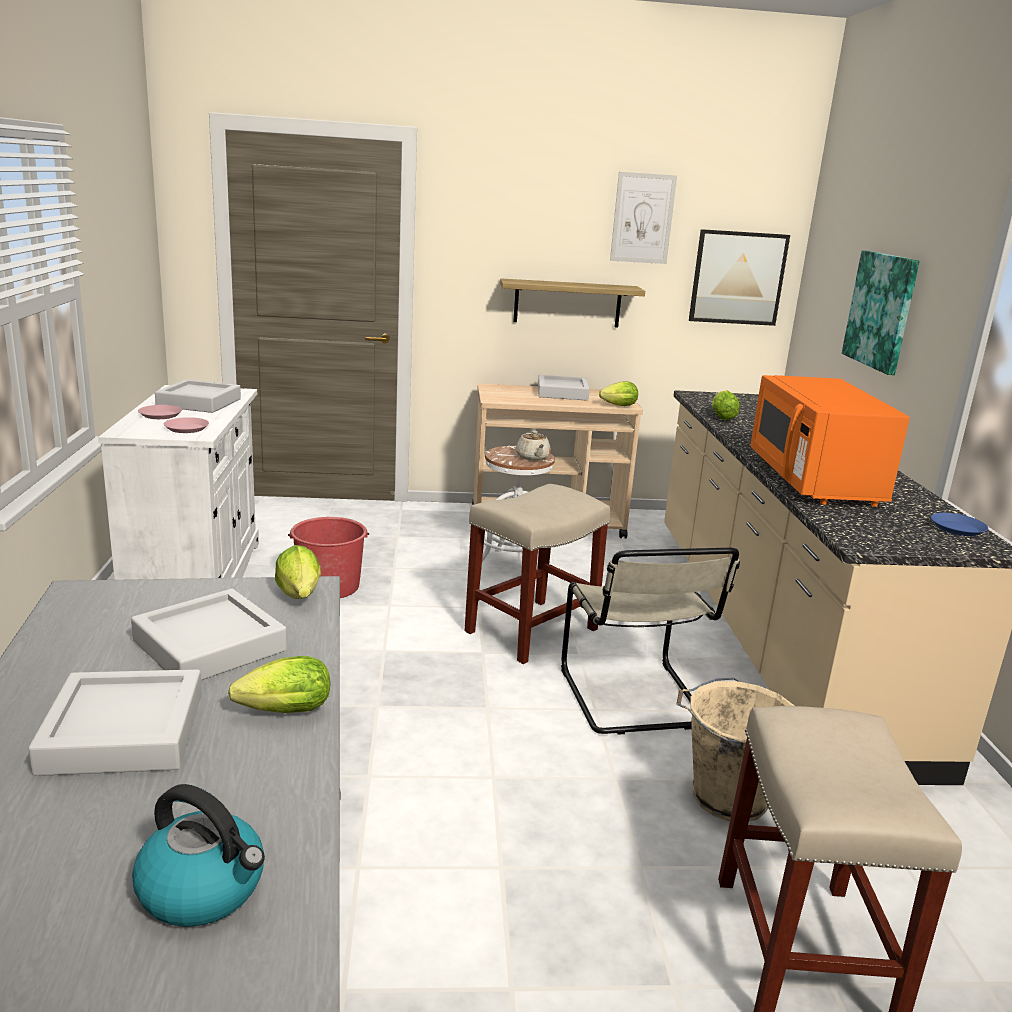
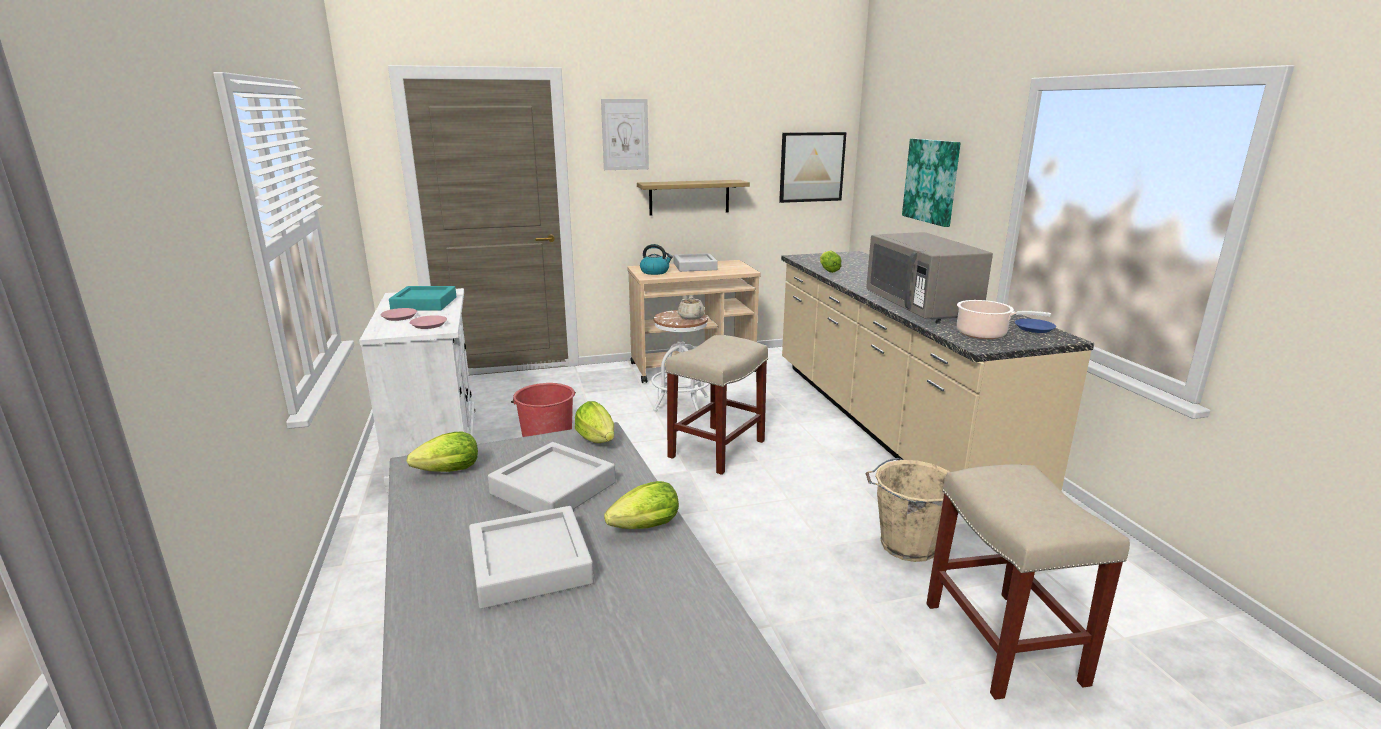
camera: 10 degrees left, 0 degrees up
kettle [132,784,265,927] -> kettle moved to [640,244,673,275]
grey tray [155,379,241,413] -> turquoise tray [389,286,457,311]
beige chair [561,548,740,735] -> none
lettuce [599,382,638,406] -> lettuce moved to [407,432,478,472]
picture [610,172,677,264] -> picture moved to [601,99,649,170]
orange microwave [751,375,910,507] -> grey microwave [866,232,993,324]
none -> cooking pot [957,300,1051,339]

